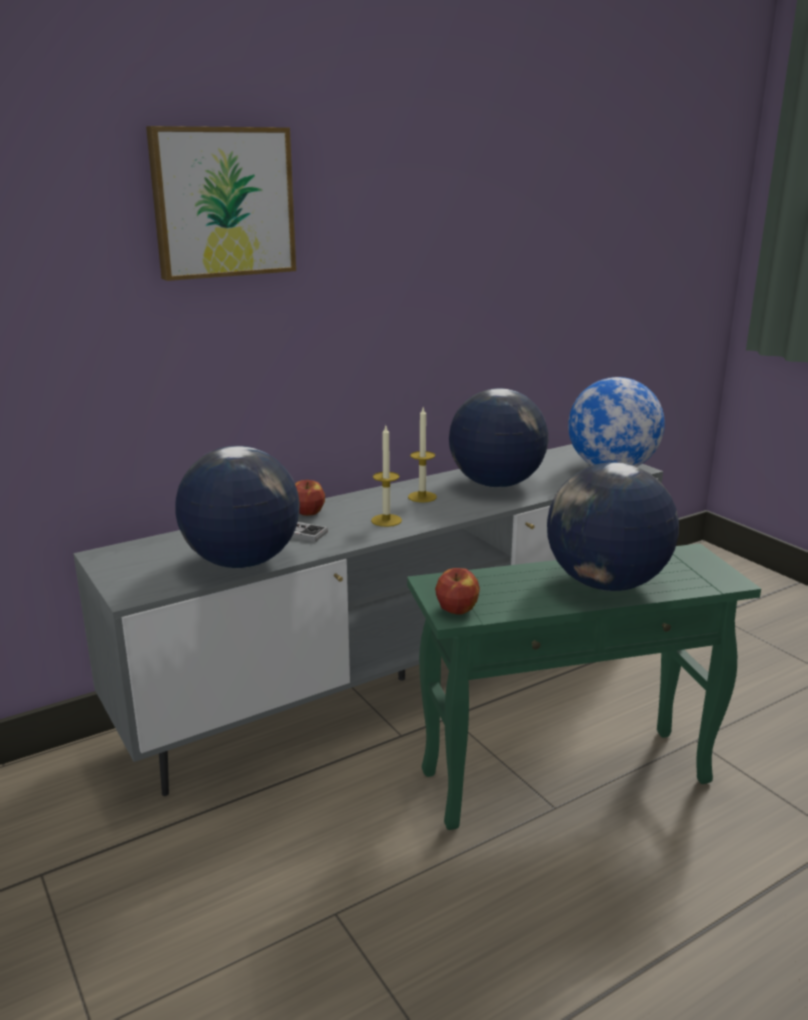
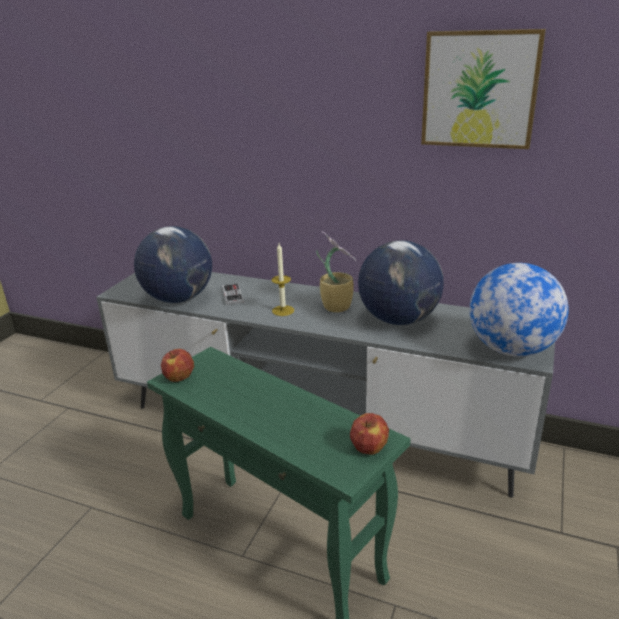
camera: 55 degrees right, 5 degrees up
picture [146,126,296,281] -> picture moved to [421,29,546,149]
apple [295,480,325,516] -> apple moved to [350,413,389,455]
candle [408,408,437,502] -> potted plant [316,232,356,312]
globe [547,462,679,591] -> none

